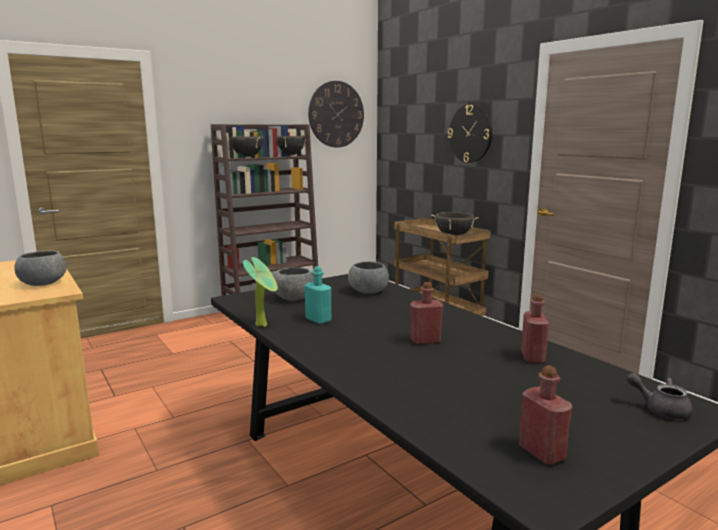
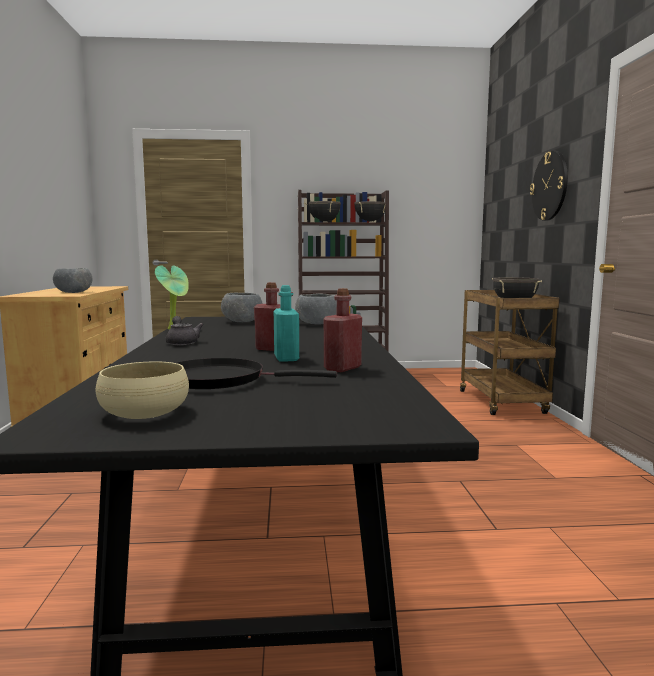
camera: 30 degrees right, 5 degrees down
turquoise bottle [304,266,331,324] -> turquoise bottle moved to [274,285,299,362]
wall clock [308,81,364,148] -> none
red bottle [519,365,572,465] -> beige bowl [96,361,189,419]
grey teapot [626,373,693,419] -> grey teapot moved to [166,316,203,345]
none -> black frying pan [176,358,337,389]

